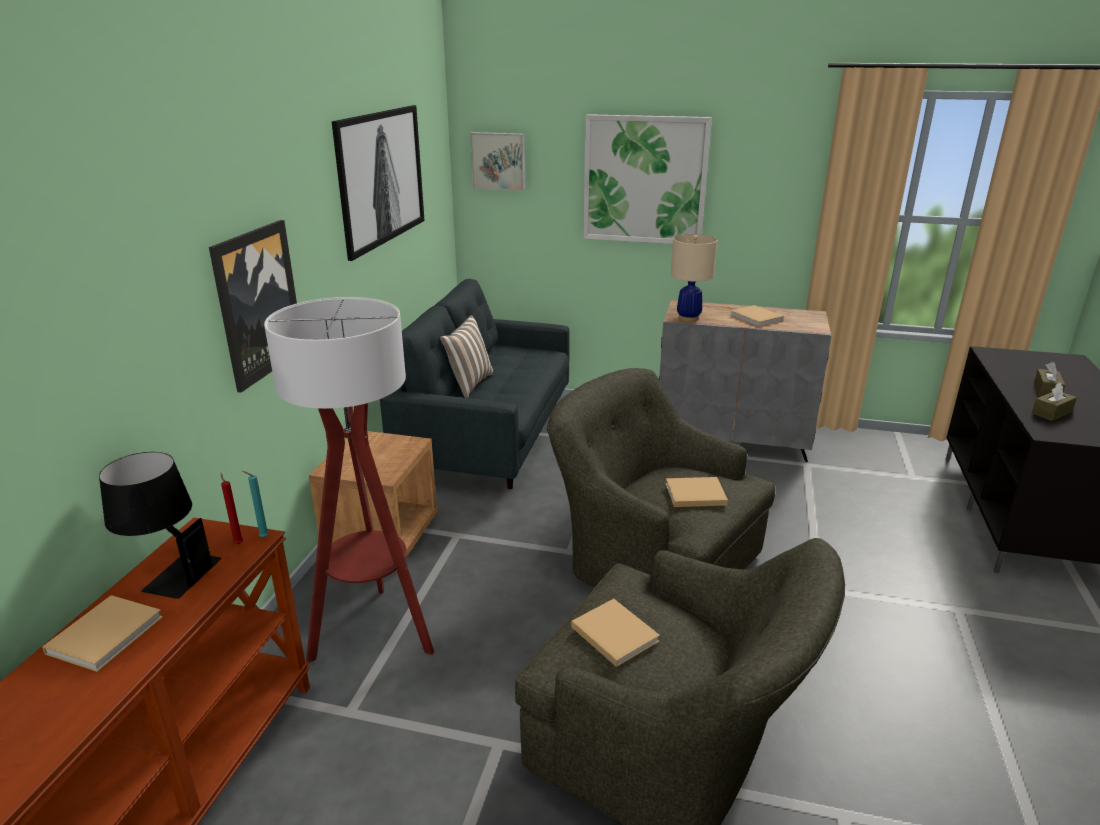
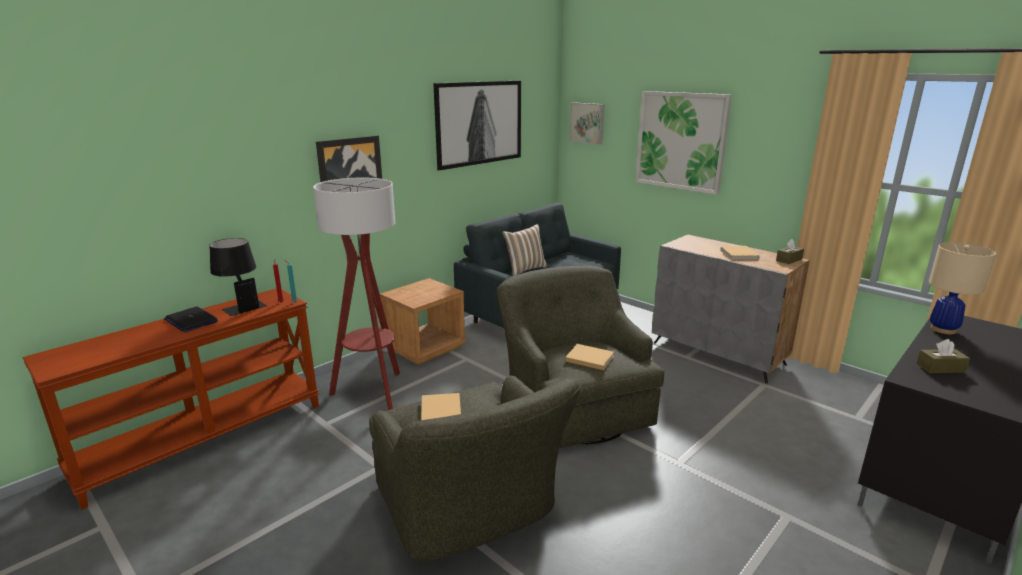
camera: 30 degrees right, 5 degrees down
beige book [42,595,163,672] -> laptop [164,306,218,332]
beige table lamp [671,234,718,322] -> beige table lamp moved to [929,242,996,334]
brown tissue box [1034,362,1065,397] -> brown tissue box moved to [776,239,804,264]

